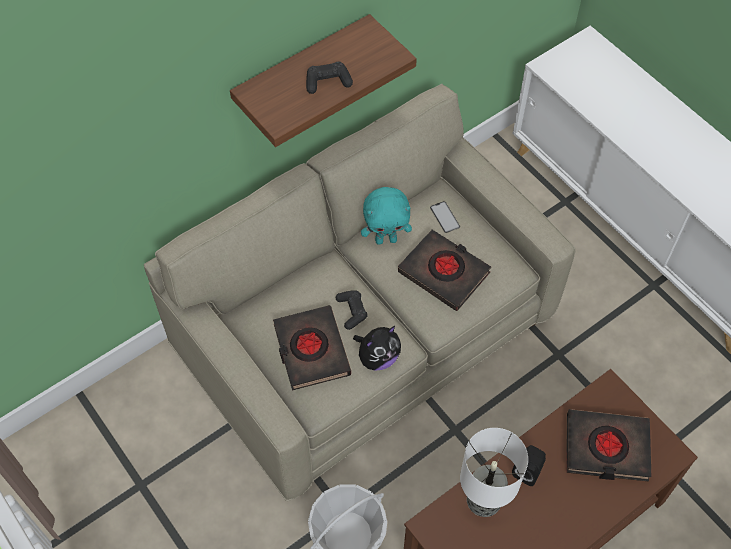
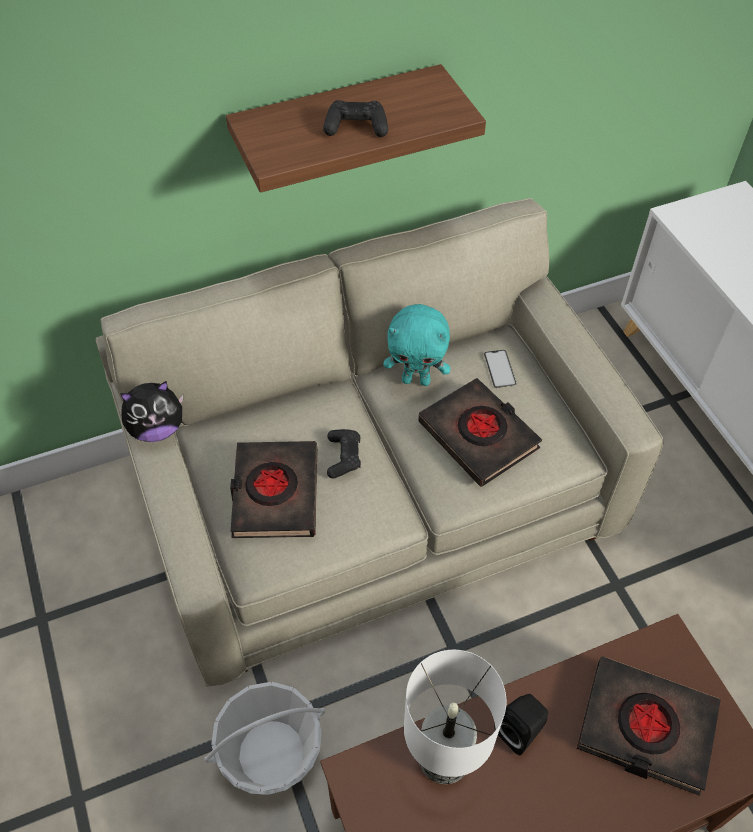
camera: 15 degrees right, 5 degrees down
plush toy [353,326,401,371] -> plush toy moved to [120,381,183,442]

